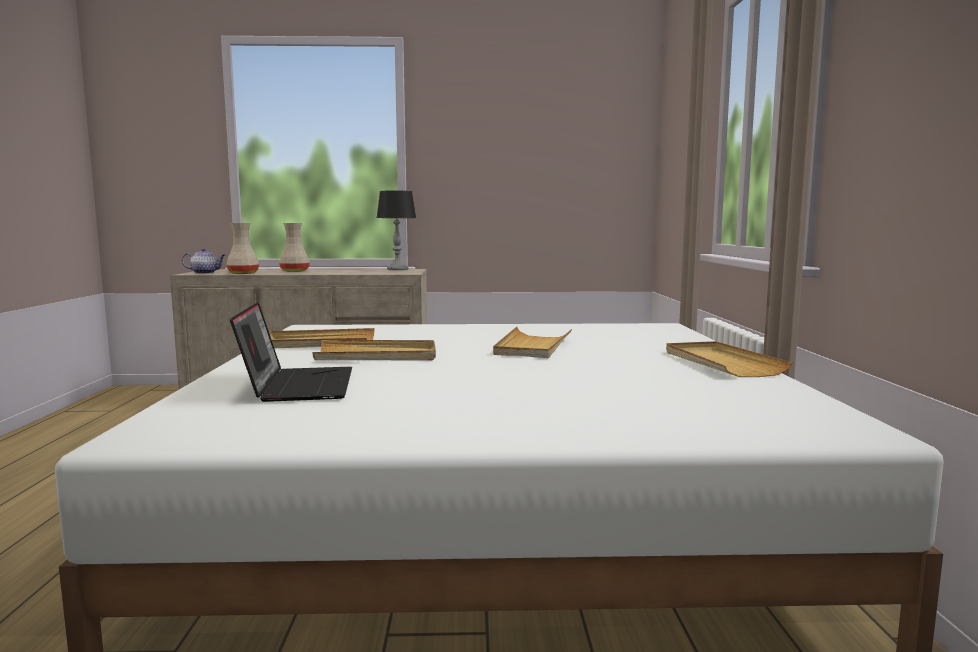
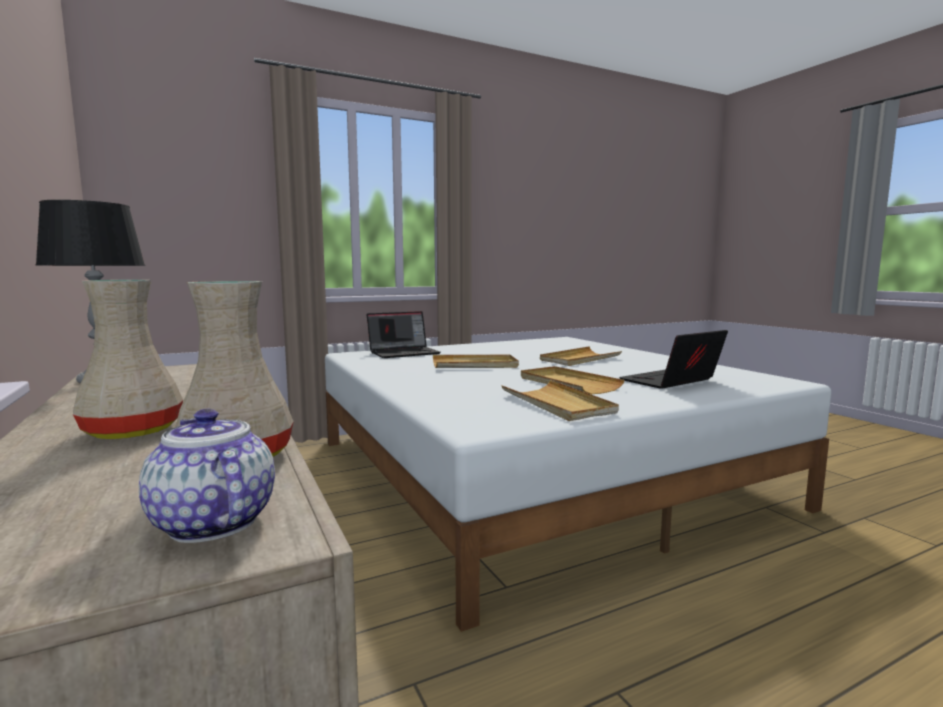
camera: 115 degrees left, 0 degrees up
beige tray [666,341,792,377] -> beige tray moved to [540,346,622,366]
none -> laptop [366,311,441,358]

